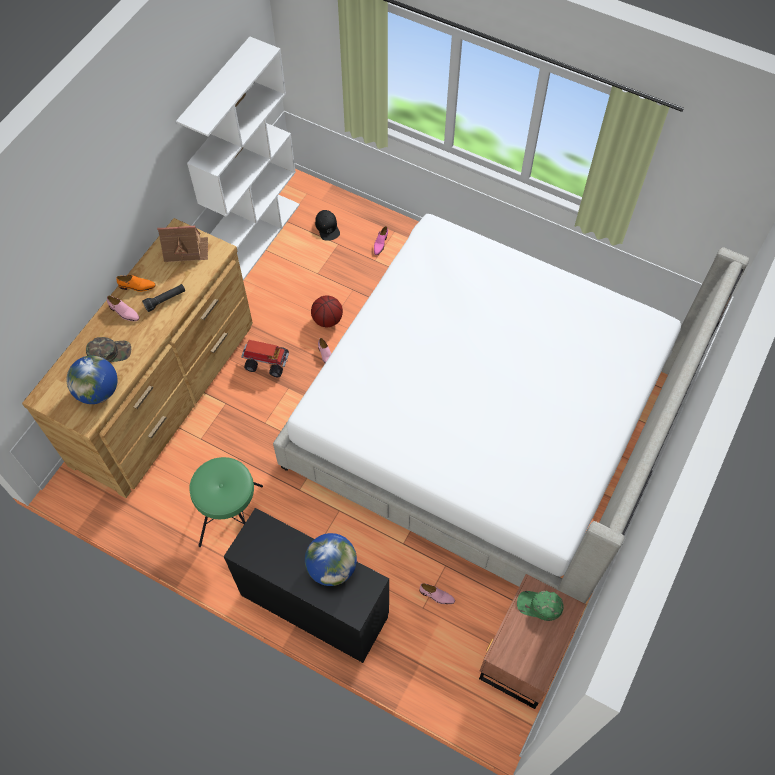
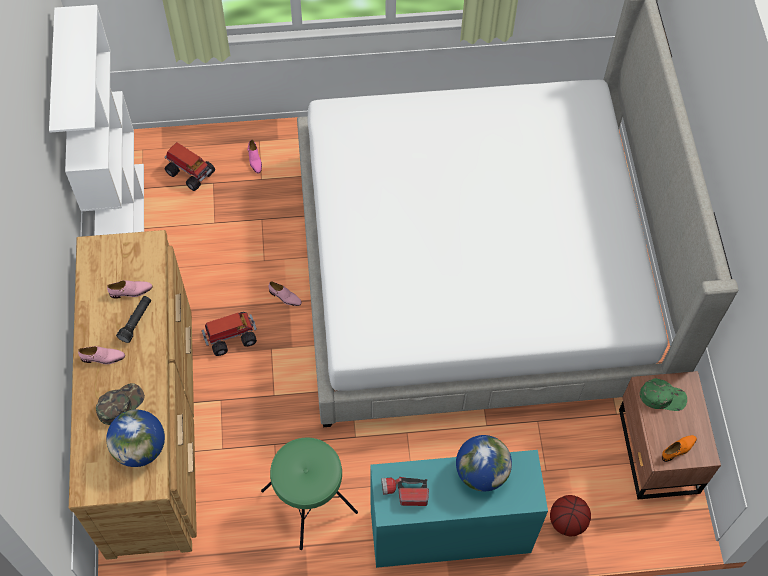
camera: 35 degrees left, 0 degrees up
orange shoe [116,275,155,292] -> orange shoe moved to [662,435,697,462]
toy house [157,226,208,264] -> none
black desk [224,508,389,663] -> turquoise desk [370,450,548,568]
basketball [311,295,343,327] -> basketball moved to [550,495,591,536]
black cap [315,210,340,241] -> toy truck [164,142,215,191]
pink shoe [420,583,455,604] -> pink shoe moved to [107,280,152,299]
green cap [517,591,564,621] -> green cap turned 150 degrees counterclockwise [640,378,687,411]
none -> flashlight [381,477,429,506]

